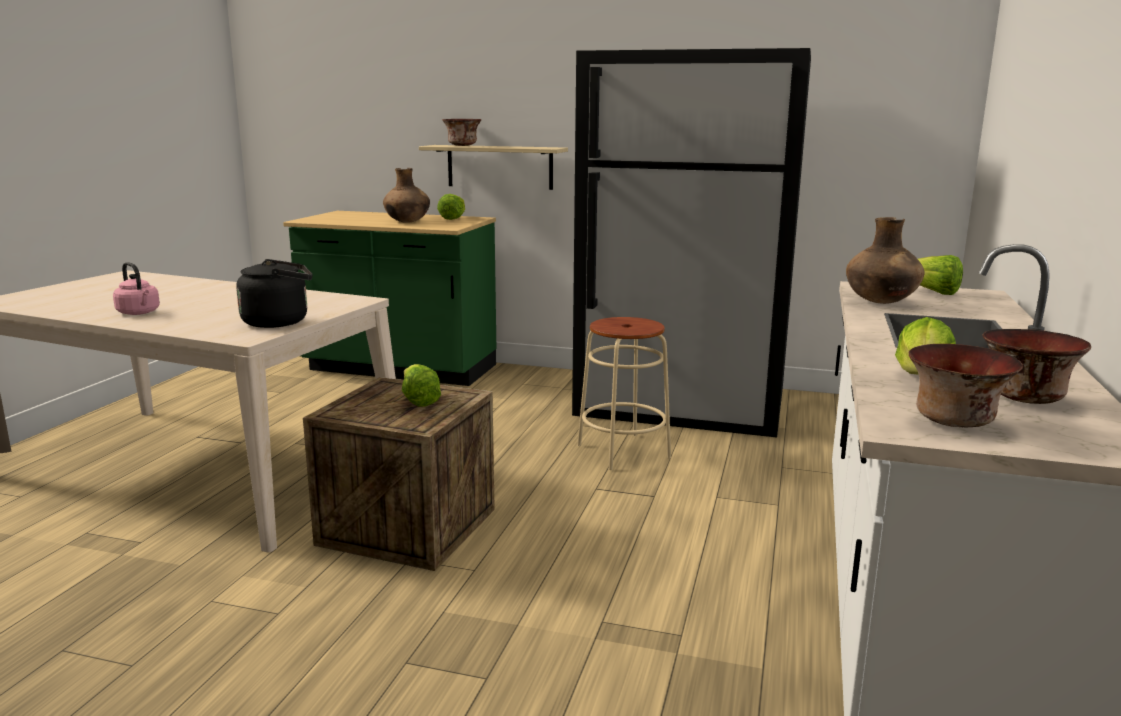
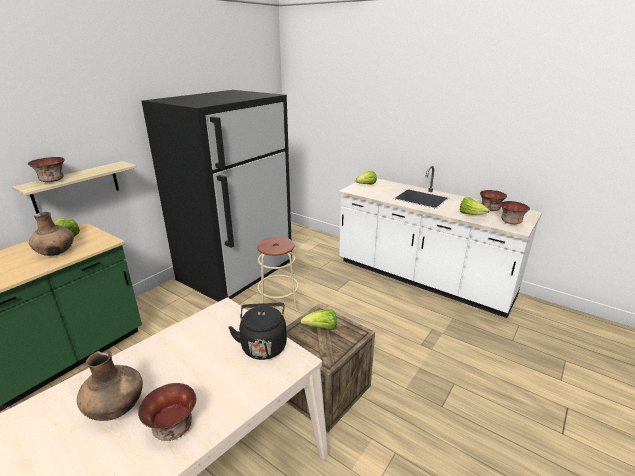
camera: 70 degrees left, 10 degrees up
pink kettle [113,262,160,315] -> bowl [138,383,196,441]
brown vase [846,217,925,304] -> brown vase moved to [77,351,143,421]

